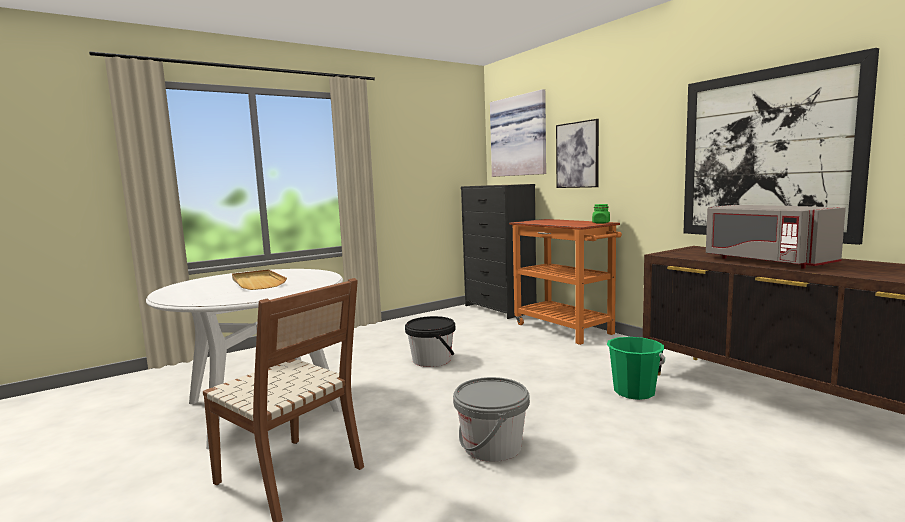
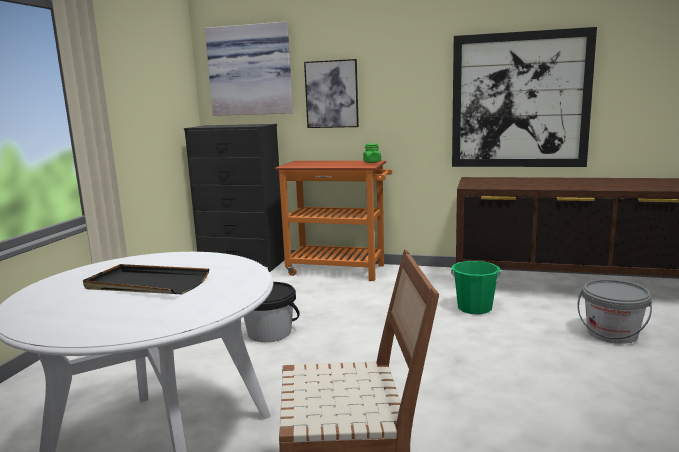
camera: 40 degrees left, 5 degrees up
beige tray [232,269,287,290] -> black tray [83,264,209,294]
grey bucket [453,377,530,462] -> grey bucket moved to [577,280,652,344]
grey microwave [706,205,846,269] -> none

